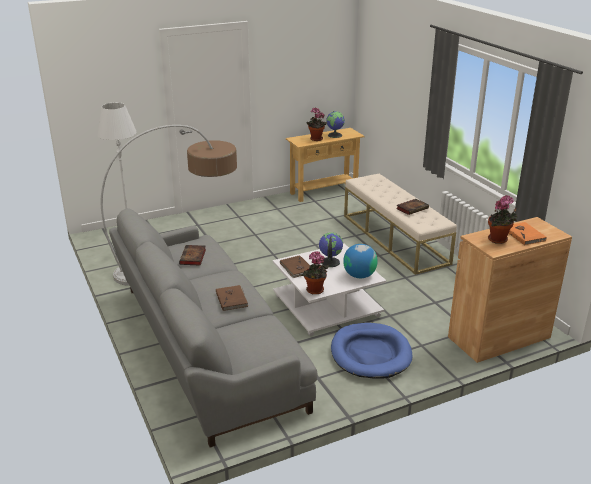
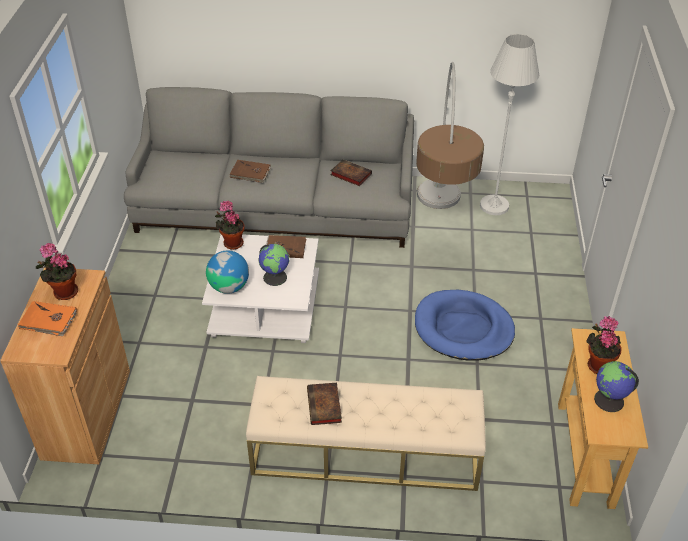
camera: 120 degrees right, 15 degrees up
blue dog bed [331,323,413,379] -> blue dog bed moved to [415,290,515,361]

